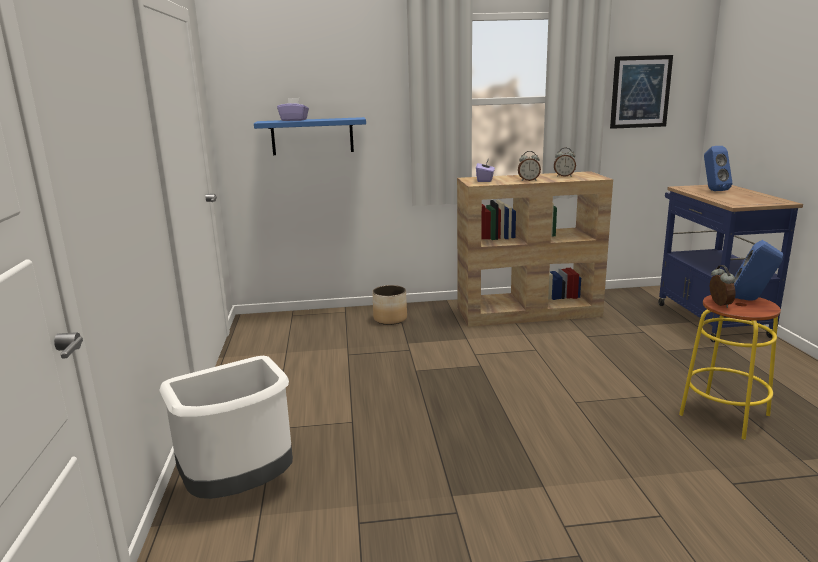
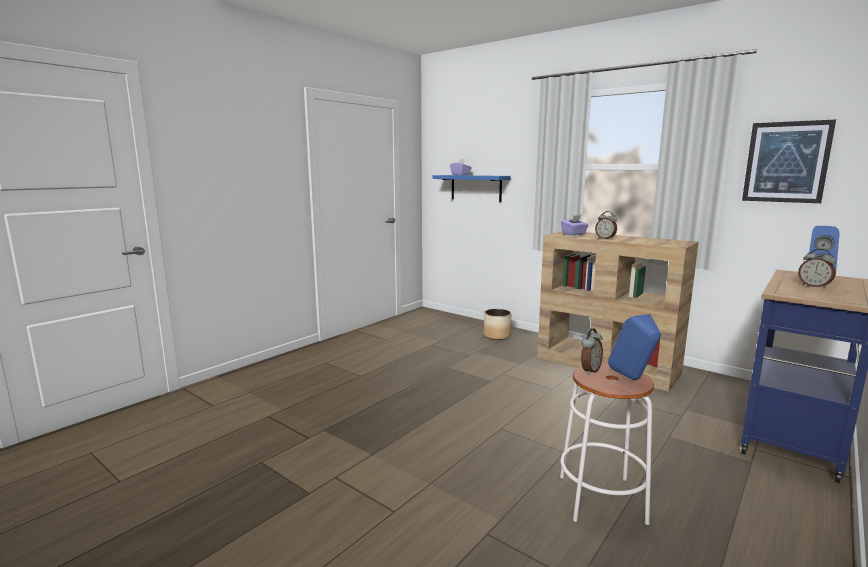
camera: 45 degrees right, 5 degrees down
white trash can [159,356,293,499] -> none
alarm clock [554,148,576,177] -> alarm clock moved to [798,249,836,289]
yellow stool [679,295,781,440] -> white stool [560,363,654,525]

